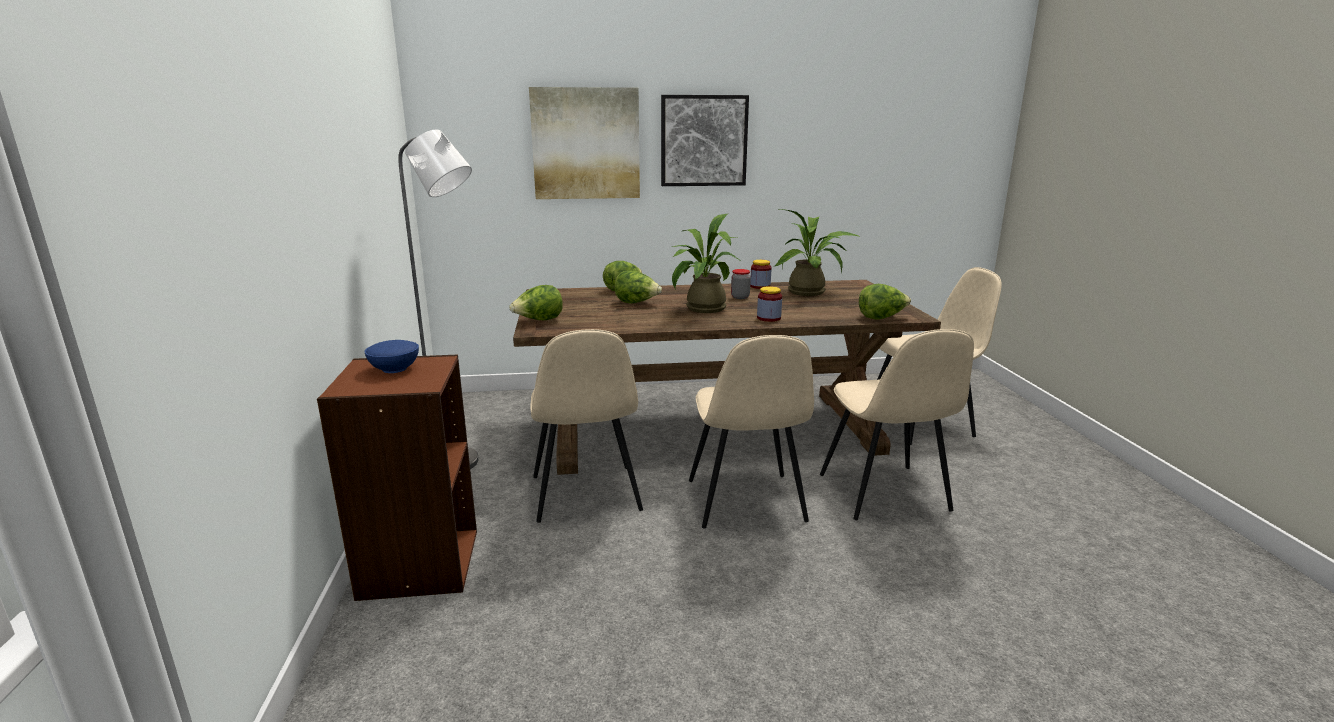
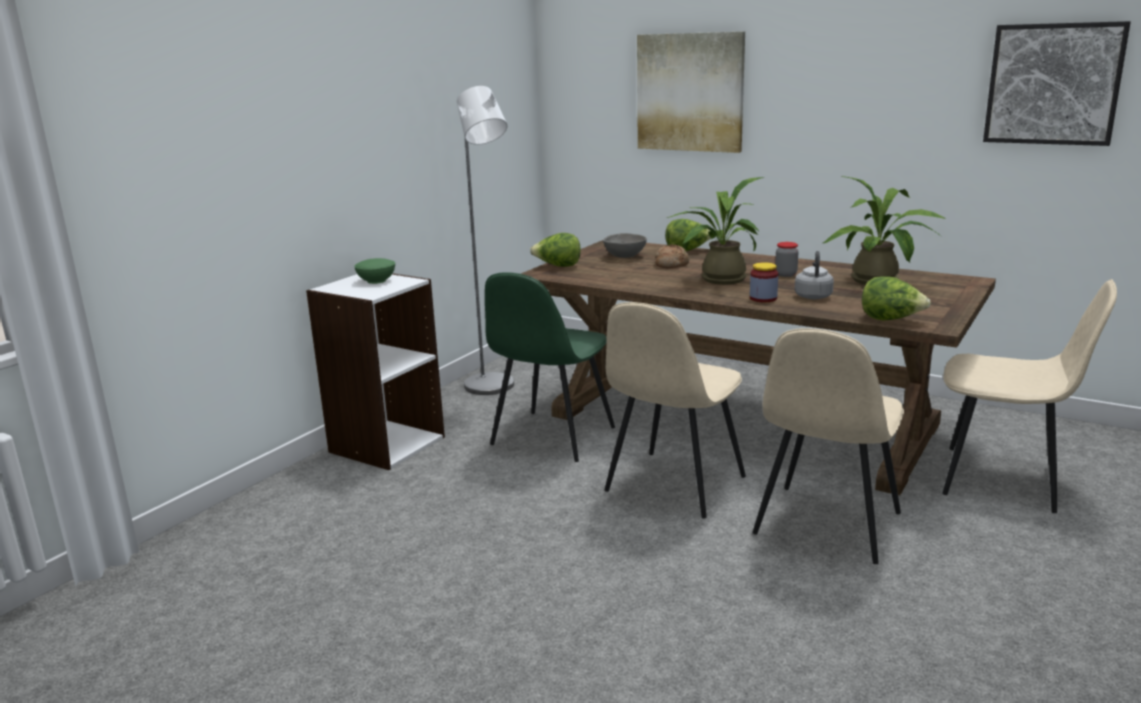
camera: 40 degrees right, 0 degrees up
brown bookcase [317,355,477,601] -> white bookcase [306,273,445,470]
blue bowl [364,340,419,373] -> green bowl [354,258,395,284]
beige chair [530,329,643,523] -> green chair [485,272,615,462]
lettuce [615,271,662,304] -> bread [655,244,689,268]
picture [661,95,749,186] -> picture moved to [983,21,1131,146]
jar [750,260,772,289] -> none
none -> grey bowl [603,233,647,258]
none -> grey kettle [795,251,834,299]

